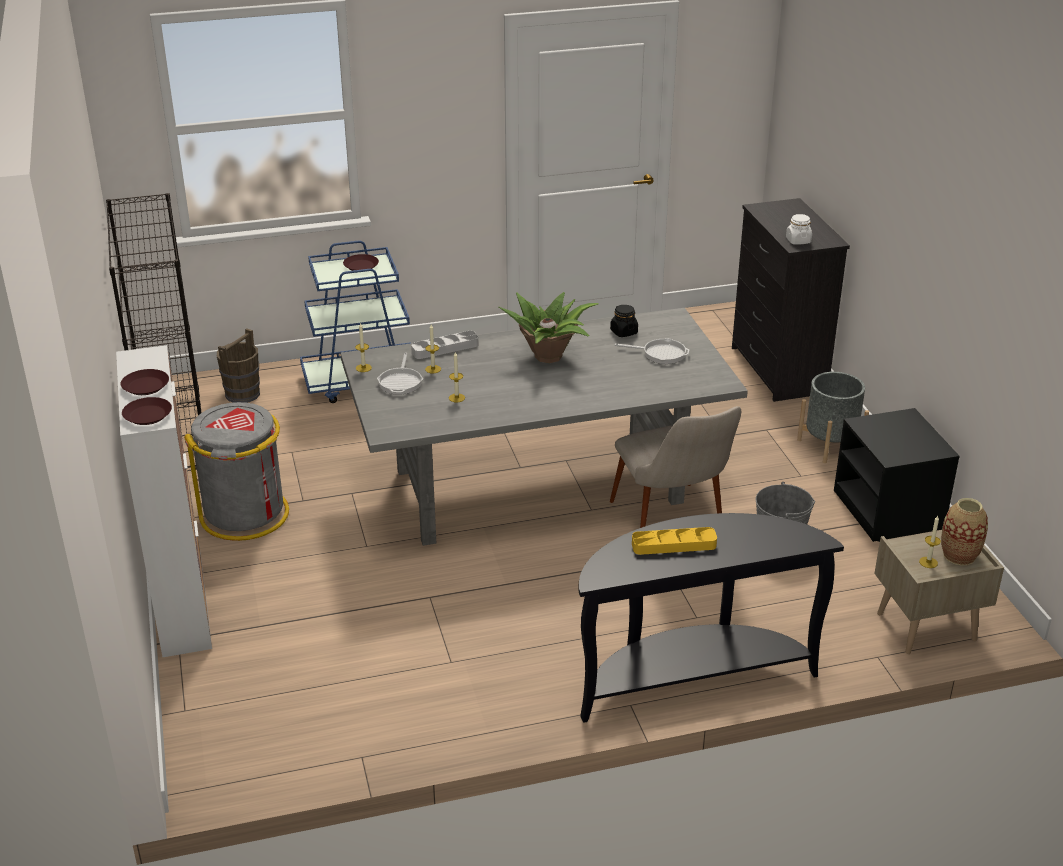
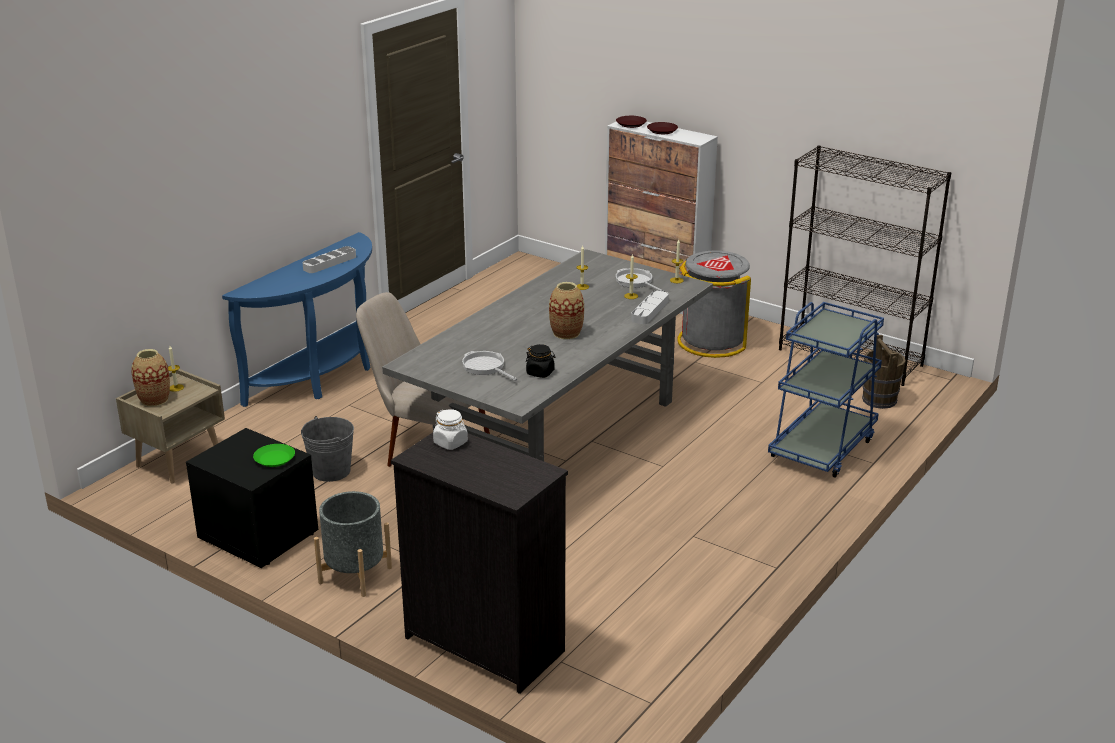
camera: 140 degrees right, 5 degrees down
brown plate [343,254,379,271] -> none
potted plant [499,292,599,363] -> vase [549,282,584,339]
black console table [579,513,844,723] -> blue console table [222,232,372,407]
frying pan [615,338,689,364] -> frying pan turned 75 degrees clockwise [462,351,517,381]
yellow tray [632,527,717,555] -> grey tray [302,246,356,273]
none -> green plate [253,444,295,467]

